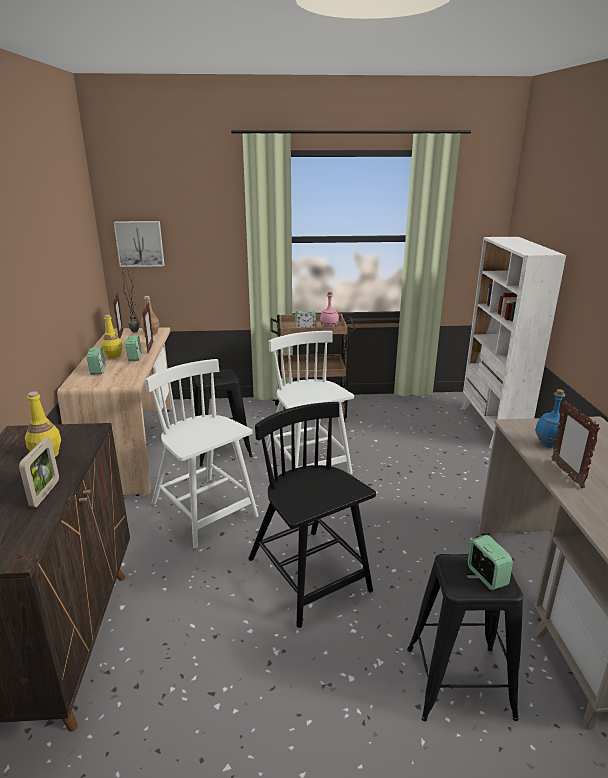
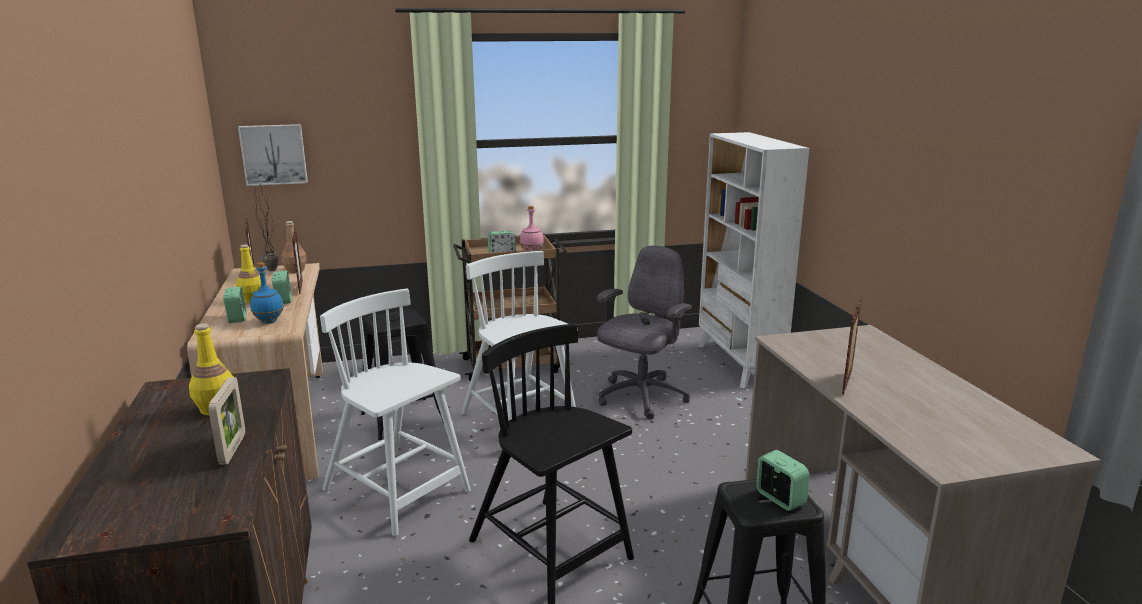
camera: 10 degrees left, 5 degrees down
blue bottle [535,389,565,448] -> blue bottle moved to [250,262,284,324]
picture frame [552,401,600,488] -> picture frame turned 45 degrees clockwise [842,299,862,395]
none -> grey office chair [596,246,692,419]

